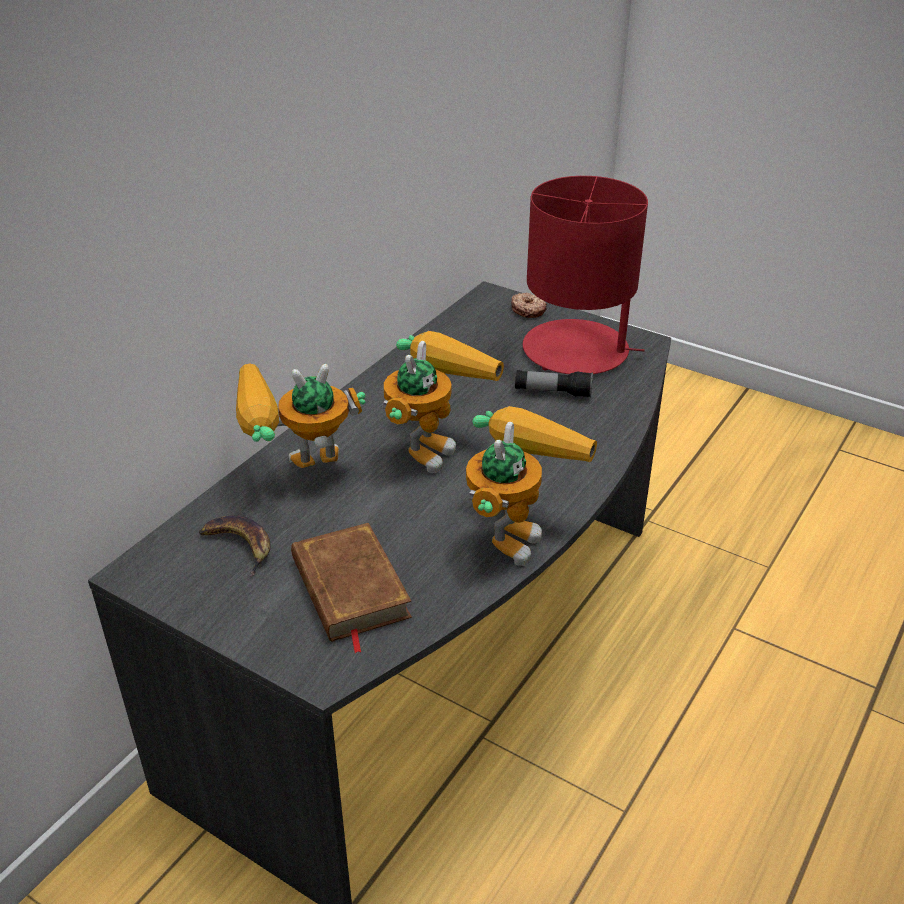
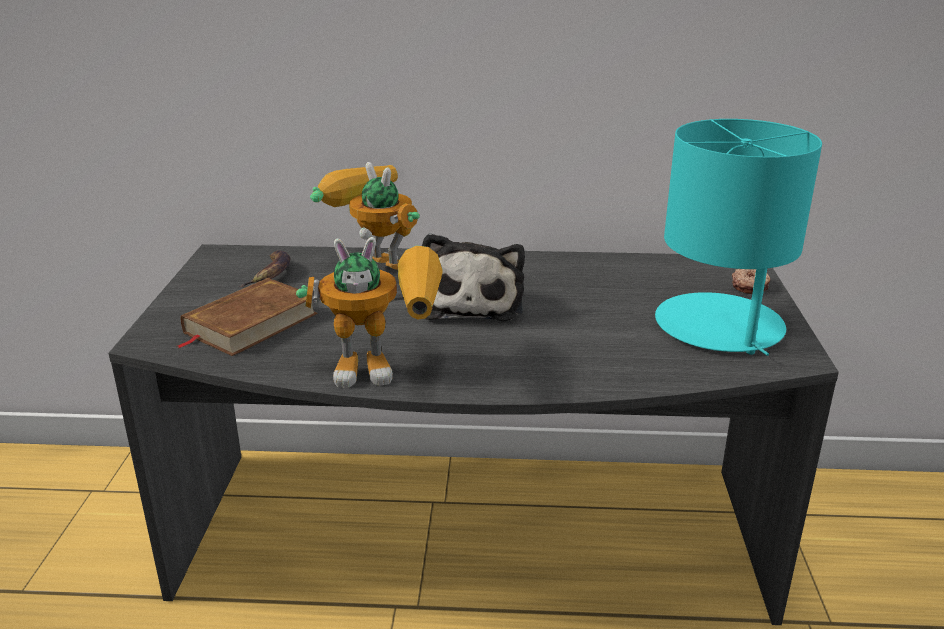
camera: 60 degrees right, 10 degrees down
toy robot [383,331,504,473] -> plush toy [422,233,525,321]
flashlight [515,370,593,398] -> none
red table lamp [523,176,648,374] -> turquoise table lamp [655,119,822,356]

